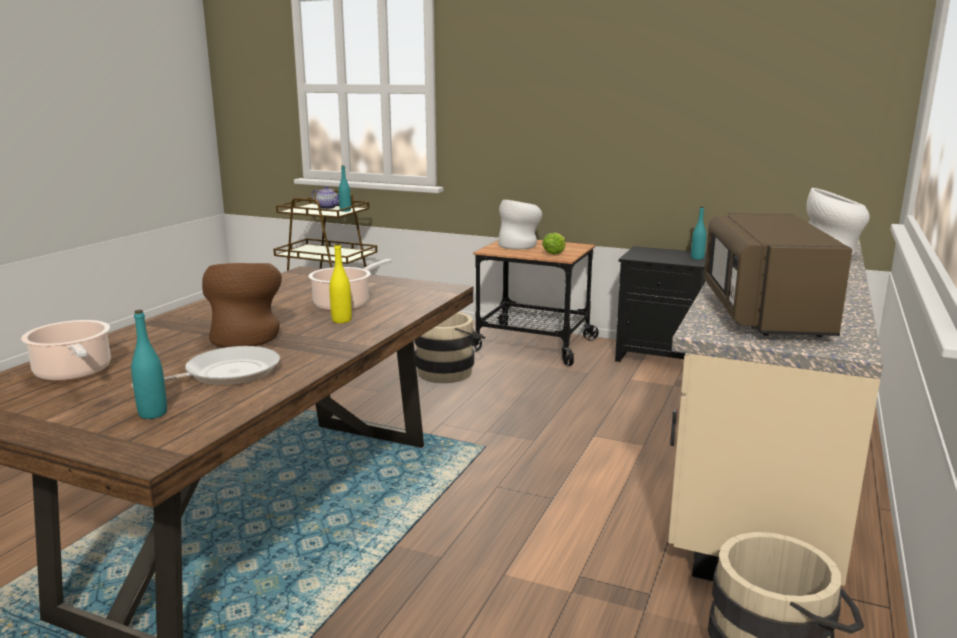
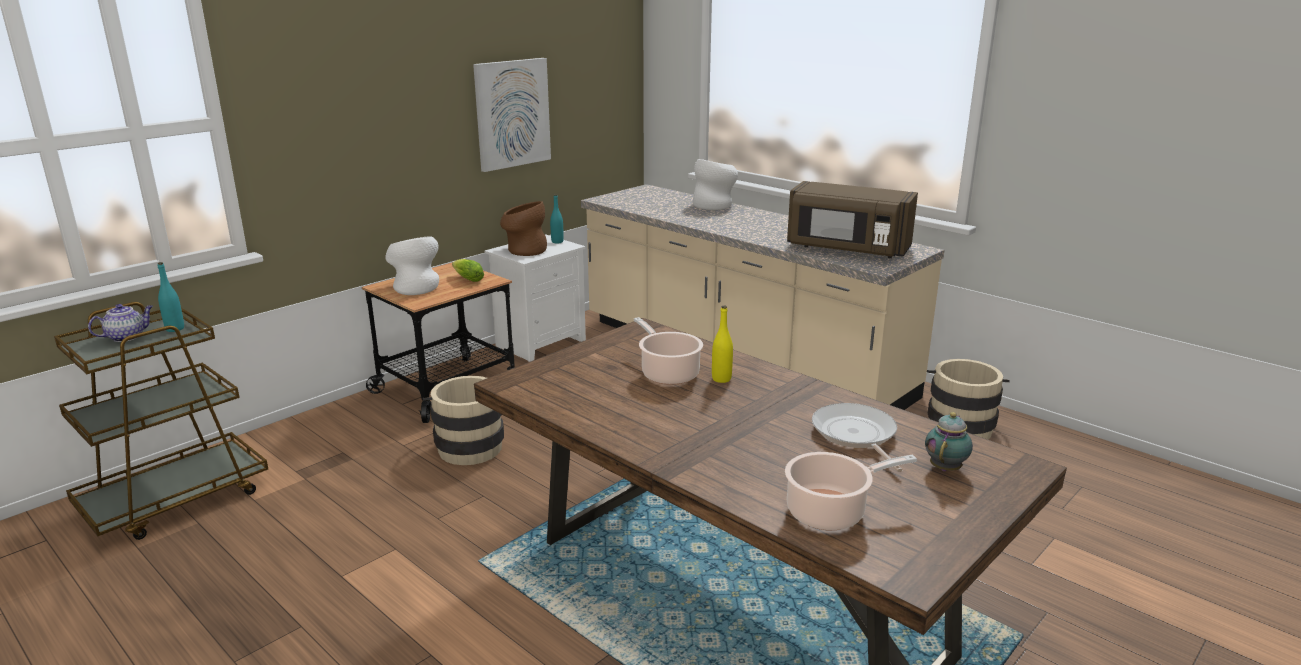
camera: 70 degrees left, 5 degrees up
turquoise bottle [131,310,167,419] -> teapot [925,412,973,471]
brown vase [202,263,282,348] -> brown vase moved to [500,201,547,256]
black nightstand [615,246,706,362] -> white nightstand [484,234,586,362]
none -> picture [473,58,551,172]

